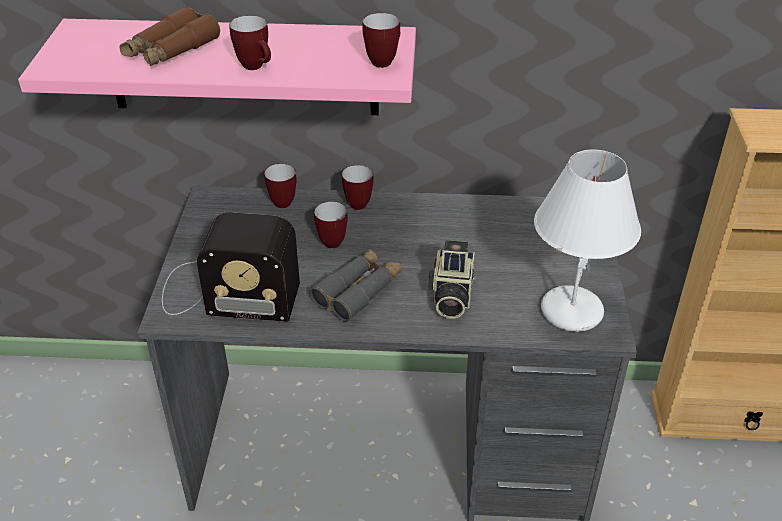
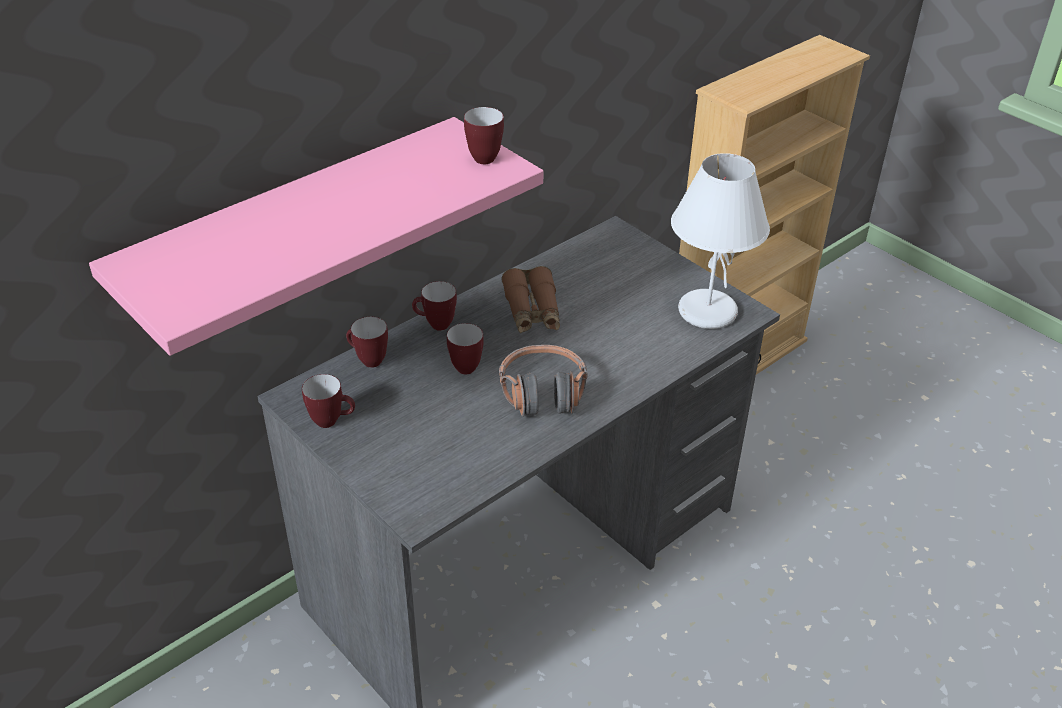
camera: 45 degrees left, 0 degrees up
brown binoculars [119,6,220,66] -> brown binoculars moved to [501,266,560,333]
radio [162,212,300,322] -> none
mug [229,15,271,70] -> mug moved to [302,374,355,428]
grey binoculars [310,249,402,322] -> headphones [499,345,588,417]
camera [428,240,475,319] -> none

